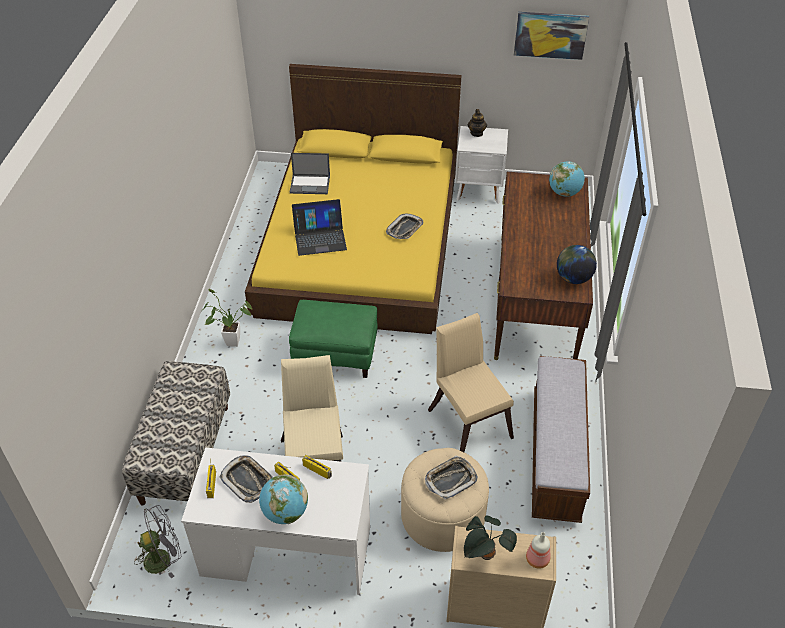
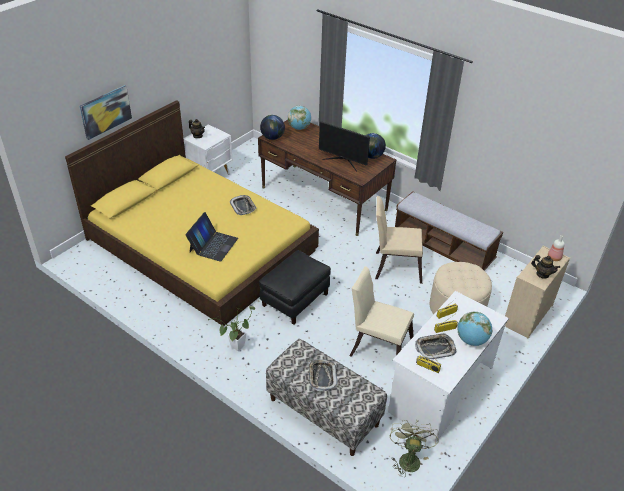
camera: 60 degrees left, 5 degrees down
grey fan [134,505,181,578] -> green fan [390,420,438,477]
green ottoman [289,300,378,378] -> black ottoman [259,250,331,325]
laptop [290,153,330,194] -> none
tray [425,456,478,500] -> tray moved to [308,359,338,392]
potted plant [464,516,517,560] -> teapot [531,255,560,279]
picture [514,12,589,60] -> picture moved to [79,85,132,140]
none -> globe [260,115,285,140]
none -> monitor [319,121,370,171]

